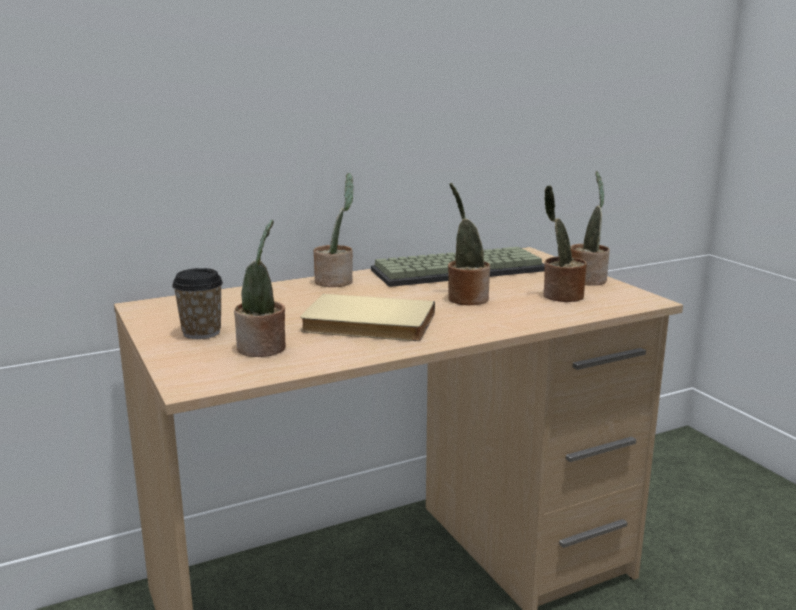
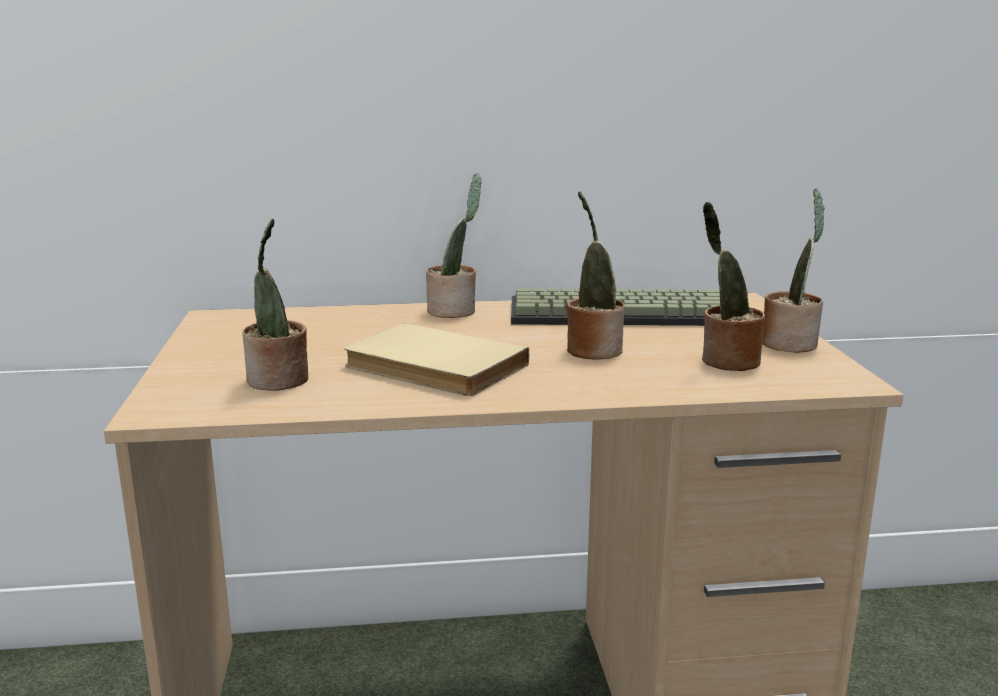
camera: 20 degrees right, 0 degrees up
cup [172,268,223,339] -> none

